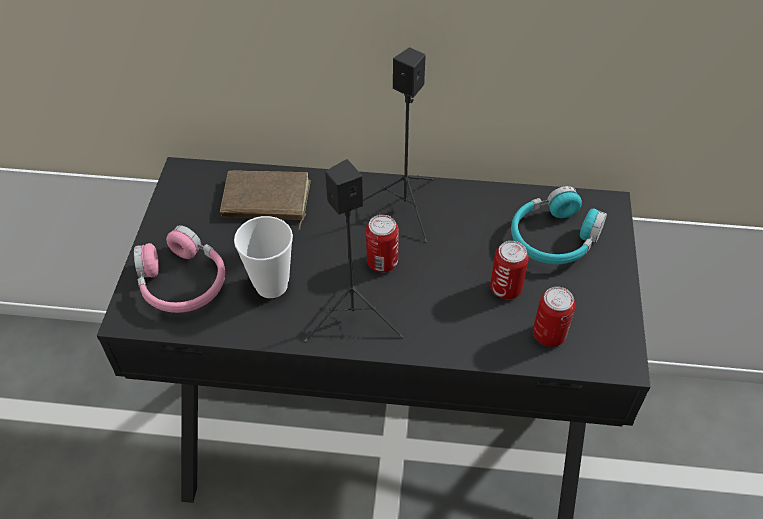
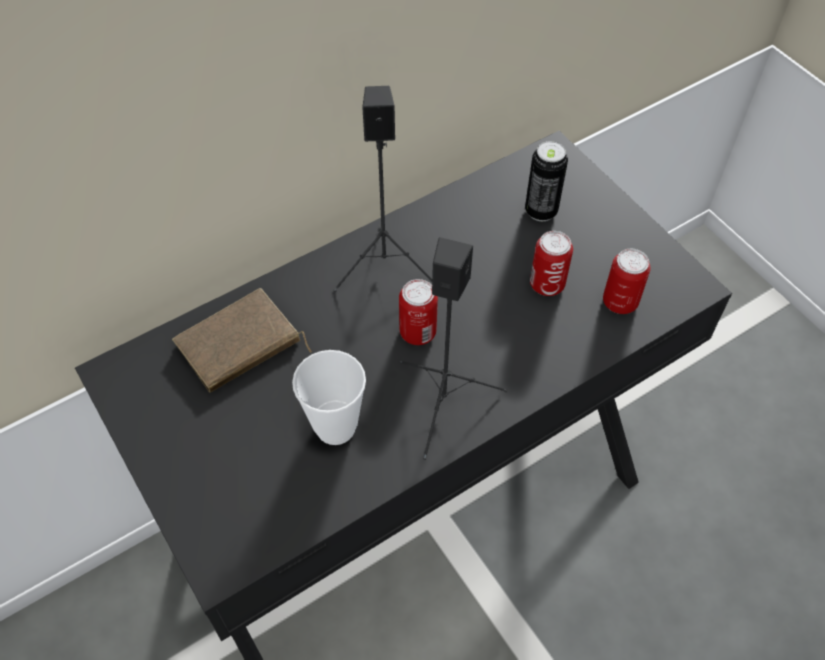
camera: 40 degrees left, 5 degrees up
pink headphones [134,225,225,313] -> none
turquoise headphones [511,186,607,264] -> can [525,141,568,221]

